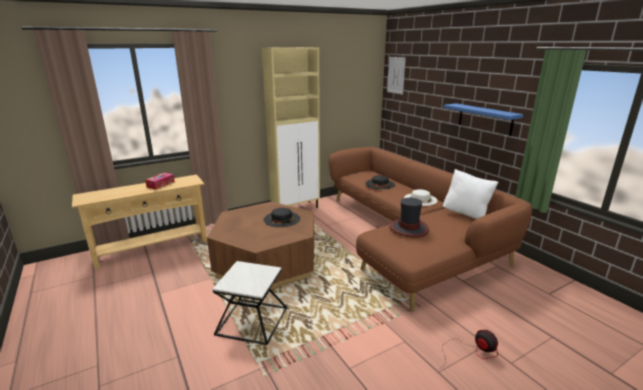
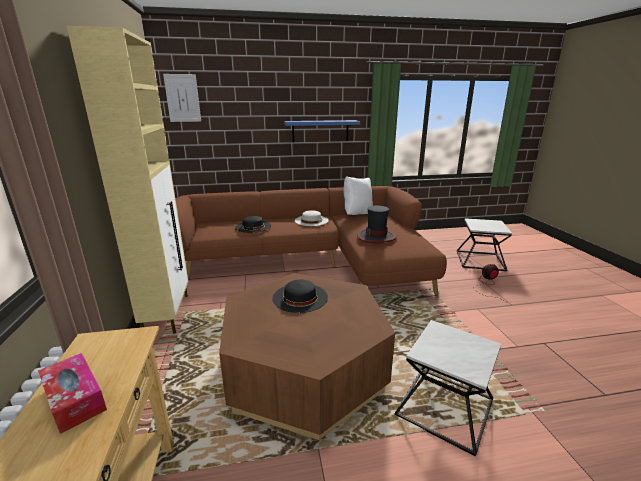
camera: 70 degrees left, 0 degrees up
none -> side table [457,218,512,271]

